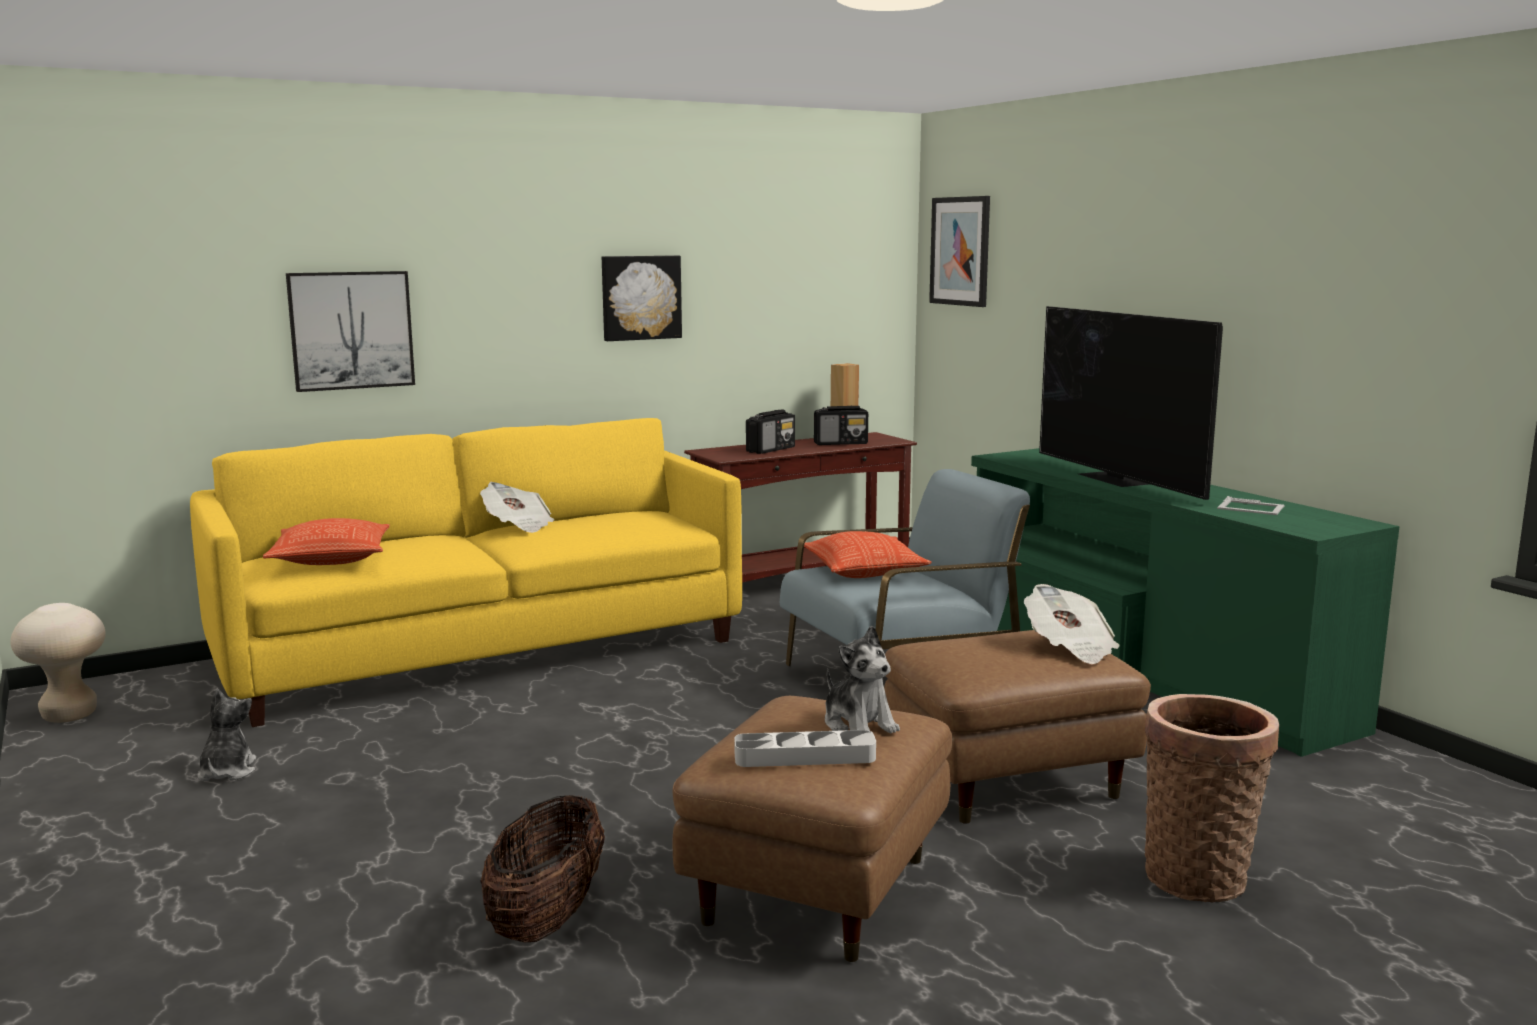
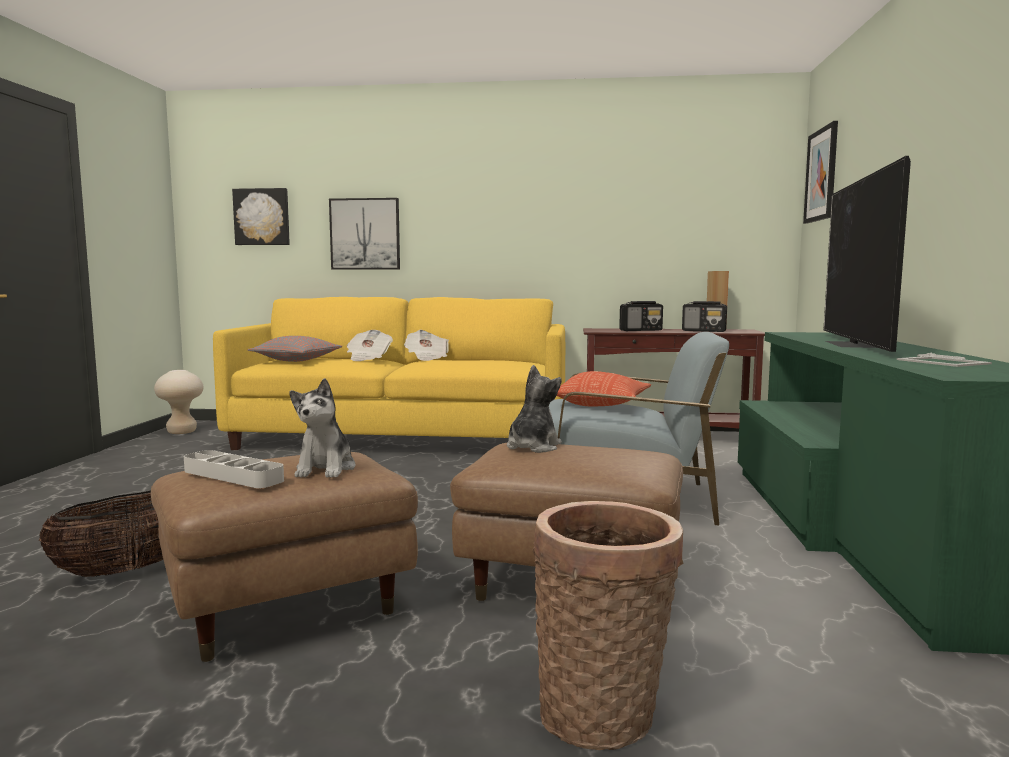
camera: 35 degrees right, 5 degrees down
plush toy [197,688,256,781] -> plush toy moved to [507,365,562,453]
orange pillow [263,518,390,565] -> grey pillow [247,336,342,362]
picture [602,255,682,341] -> picture moved to [232,188,290,245]
newspaper [1024,584,1120,664] -> newspaper moved to [347,330,393,361]

